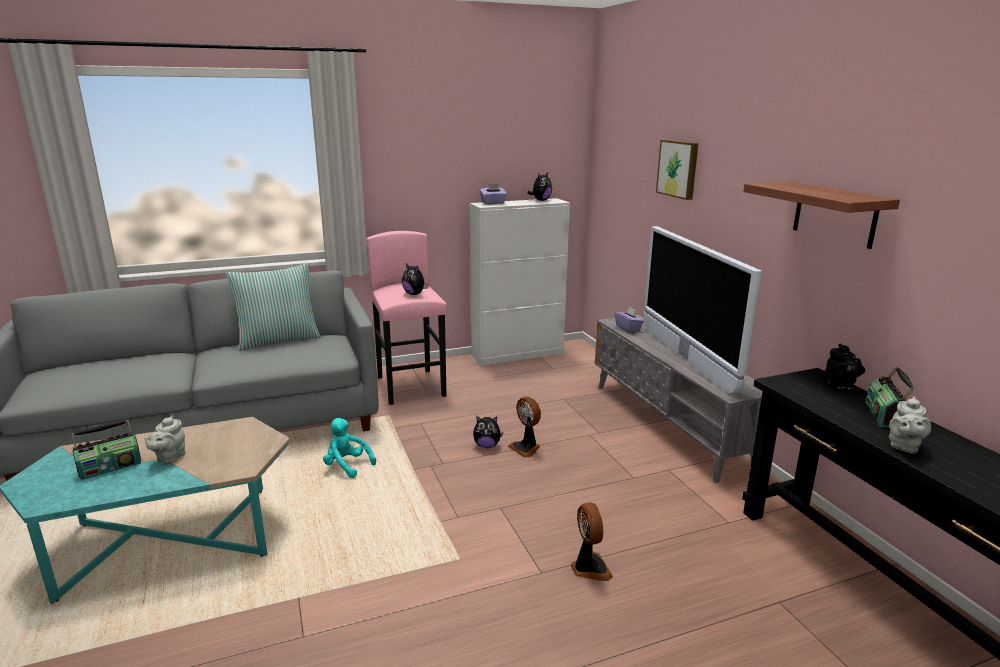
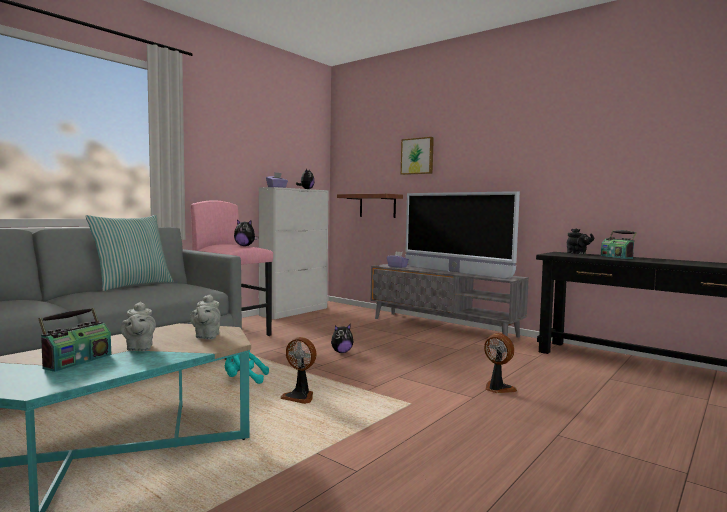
camera: 30 degrees left, 15 degrees down
fan [508,396,541,458] -> fan moved to [280,337,317,404]
shelf [743,181,900,249] -> shelf moved to [337,194,403,218]
grey teapot [889,397,931,454] -> grey teapot moved to [190,294,221,339]

